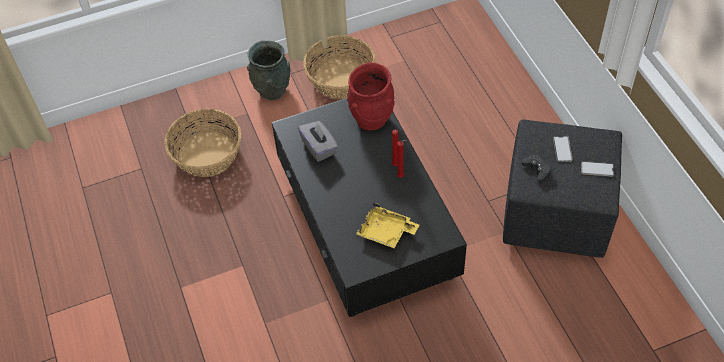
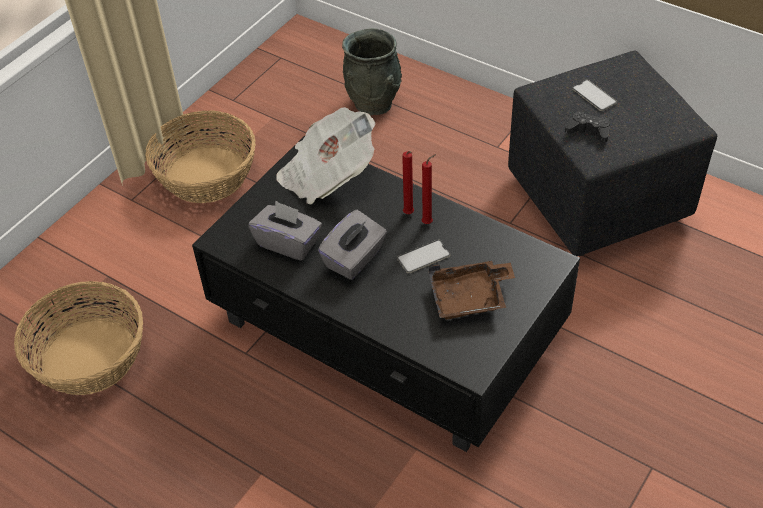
camera: 35 degrees left, 5 degrees down
grey vase [247,40,291,100] -> grey vase moved to [342,28,402,115]
red vase [347,62,395,131] -> newspaper [276,107,376,205]
yellow tray [356,202,419,248] -> brown tray [429,261,515,320]
phone [581,161,614,177] -> phone moved to [397,239,451,273]
none -> grey tissue box [318,210,387,280]

